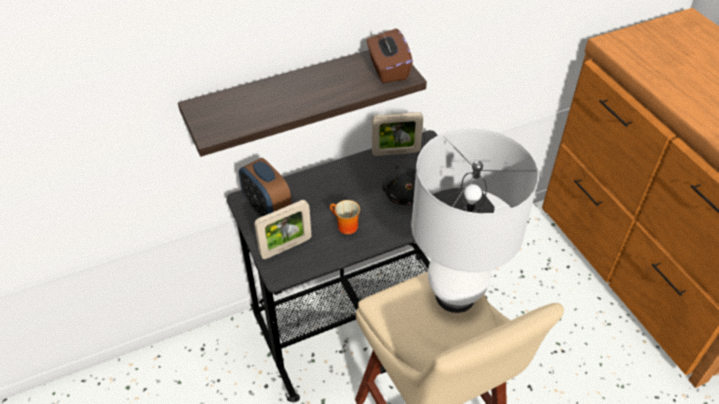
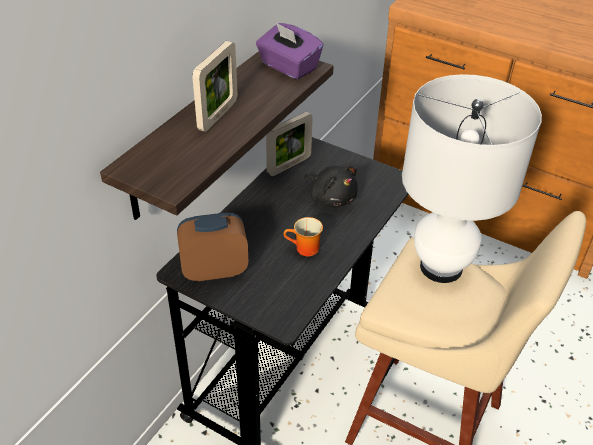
camera: 35 degrees left, 5 degrees down
alarm clock [239,158,292,217] -> alarm clock turned 150 degrees clockwise [177,213,248,281]
picture frame [254,200,311,259] -> picture frame moved to [192,41,238,132]
brown tissue box [367,29,413,83] -> purple tissue box [256,22,323,79]

